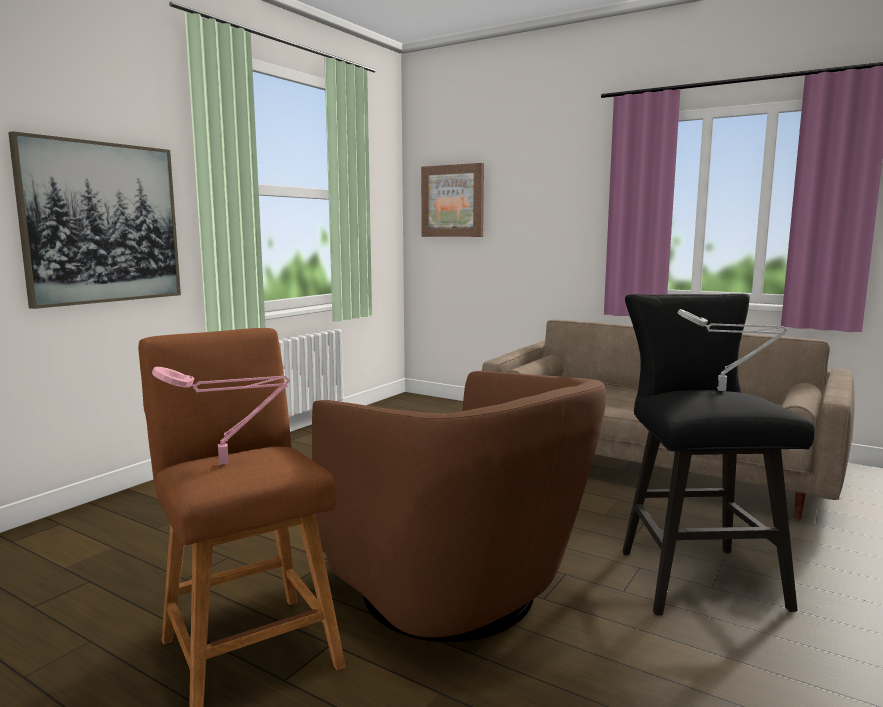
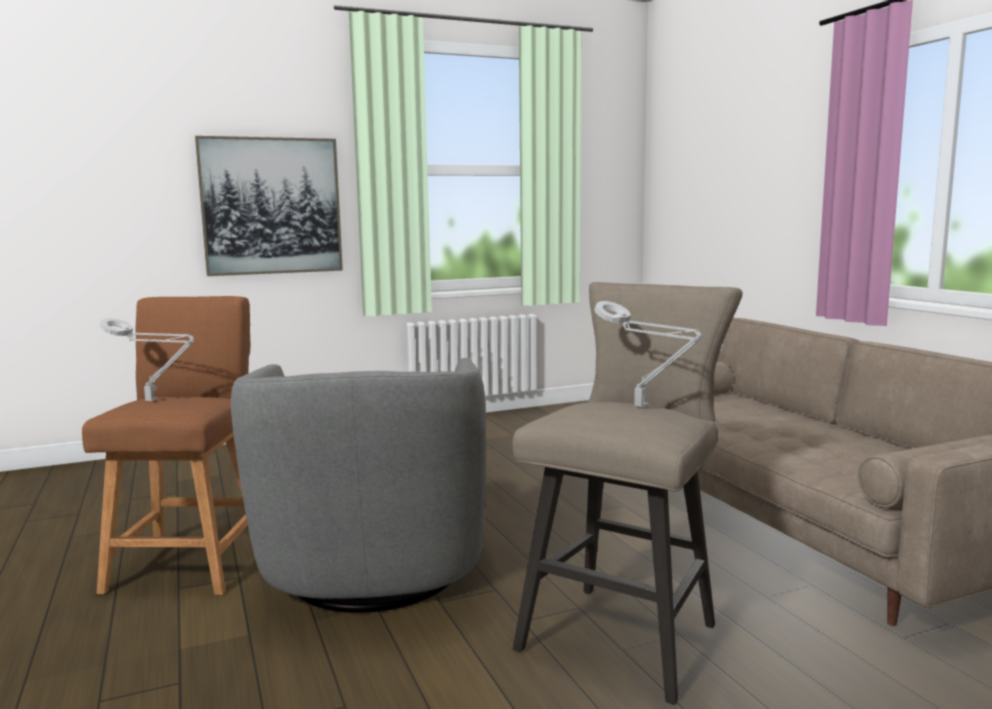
camera: 35 degrees right, 0 degrees up
pink table lamp [152,367,290,465] -> grey table lamp [99,318,194,401]
brown armchair [312,371,606,642] -> grey armchair [231,358,486,613]
picture [421,163,484,237] -> none
black stool [622,294,815,615] -> beige stool [513,282,743,705]

